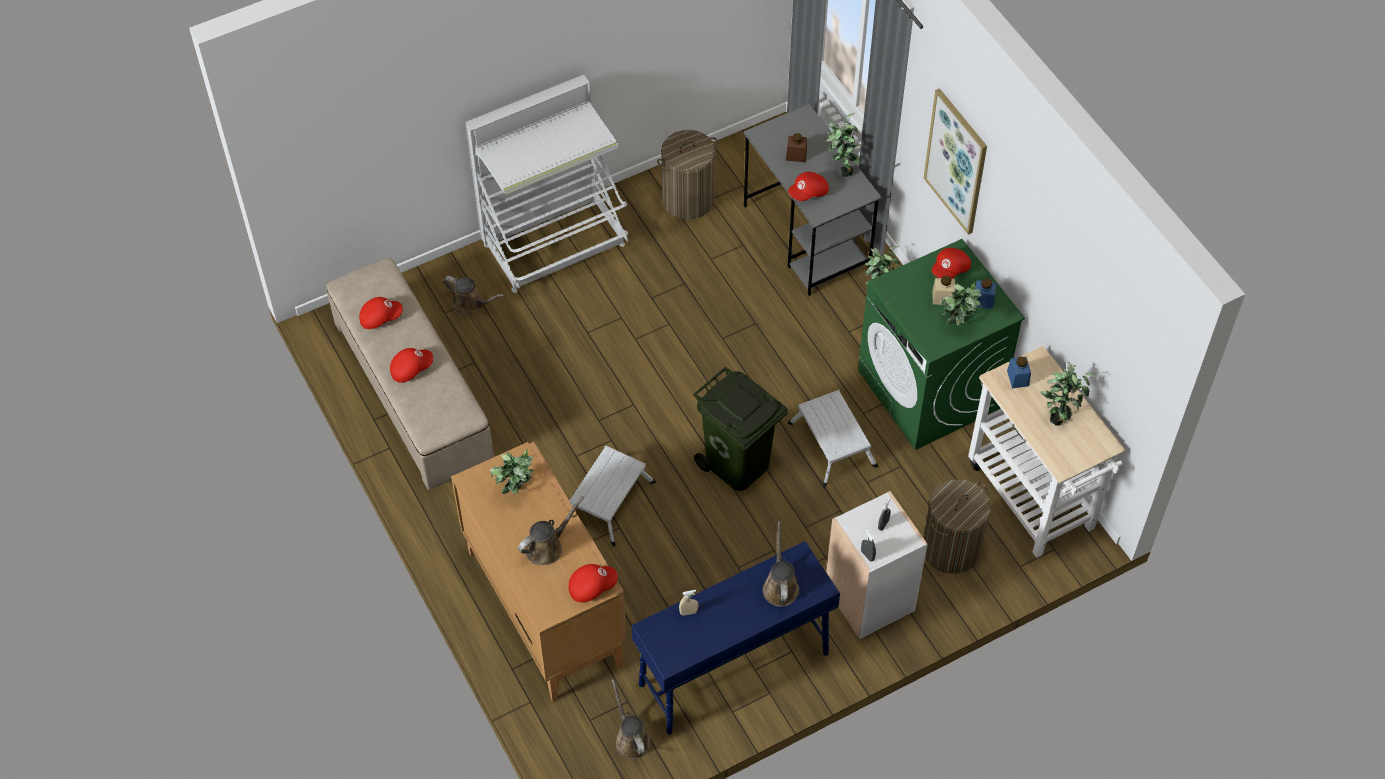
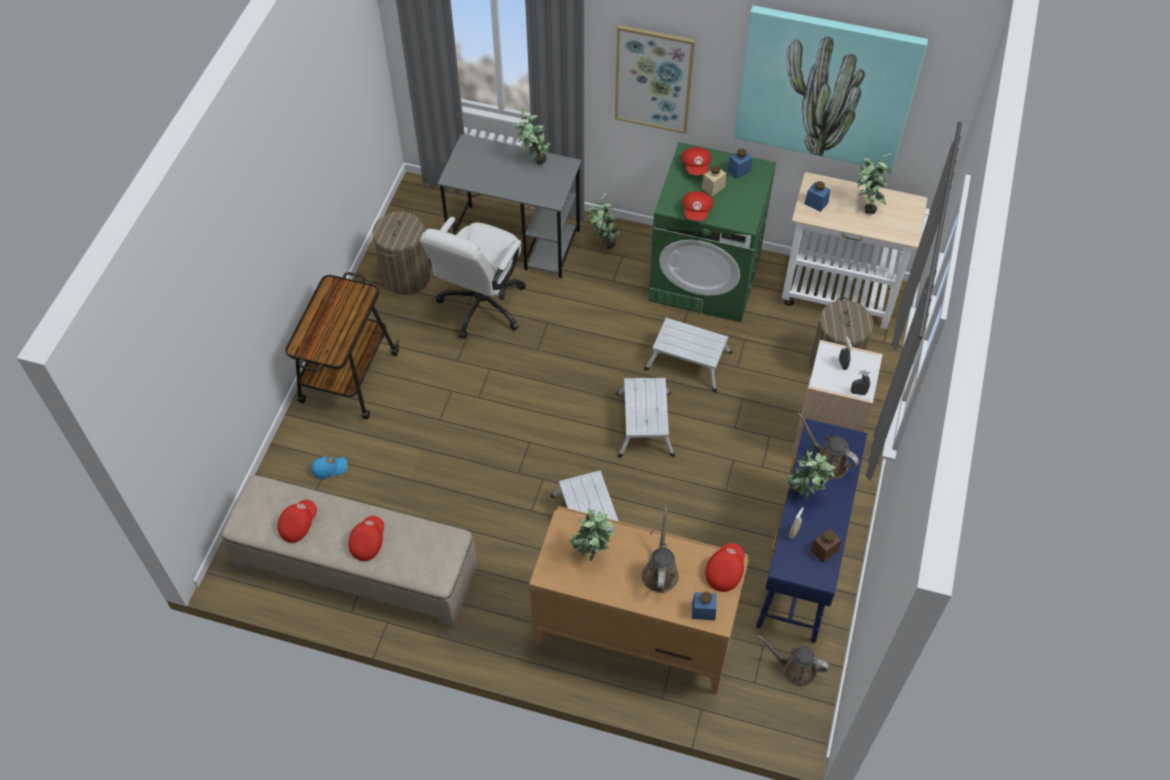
camera: 45 degrees left, 0 degrees up
brown watering can [443,276,504,316] -> blue cap [311,457,348,479]
white shoe rack [465,75,628,293] -> cart [285,272,399,419]
green trash can [693,367,788,491] -> white step ladder [616,378,675,458]
brown jar [786,133,807,162] -> brown jar moved to [811,529,841,563]
red cap [788,172,829,201] -> red cap moved to [682,191,713,221]
potted plant [941,282,982,326] -> potted plant moved to [786,448,836,500]
none -> white office chair [420,217,526,339]
none -> blue jar [692,591,717,620]
none -> picture [734,5,928,171]

